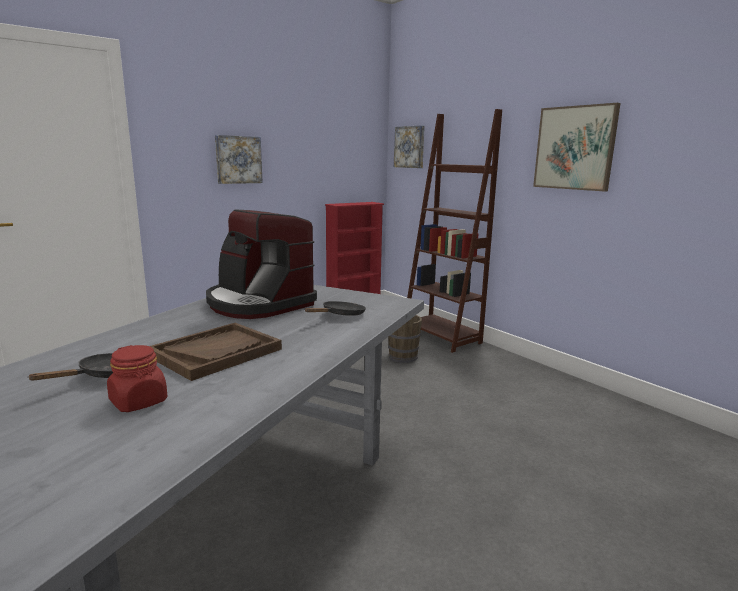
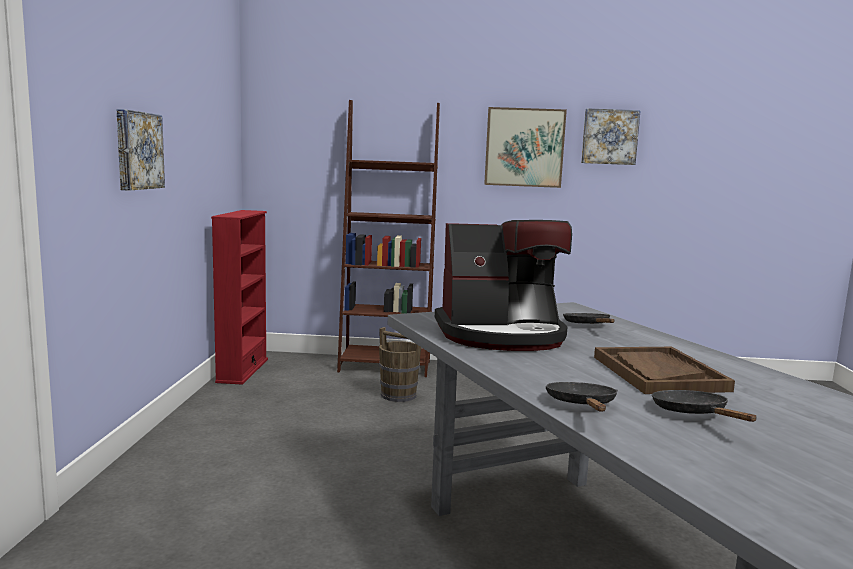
camera: 50 degrees left, 5 degrees down
red jar [107,345,168,412] -> none
picture [394,125,425,168] -> picture moved to [581,108,641,165]
none -> black frying pan [545,382,617,412]

